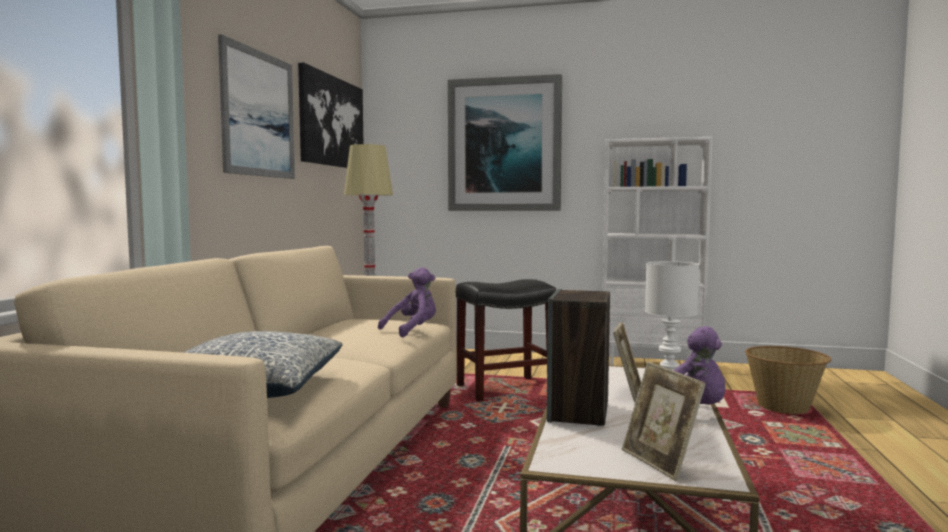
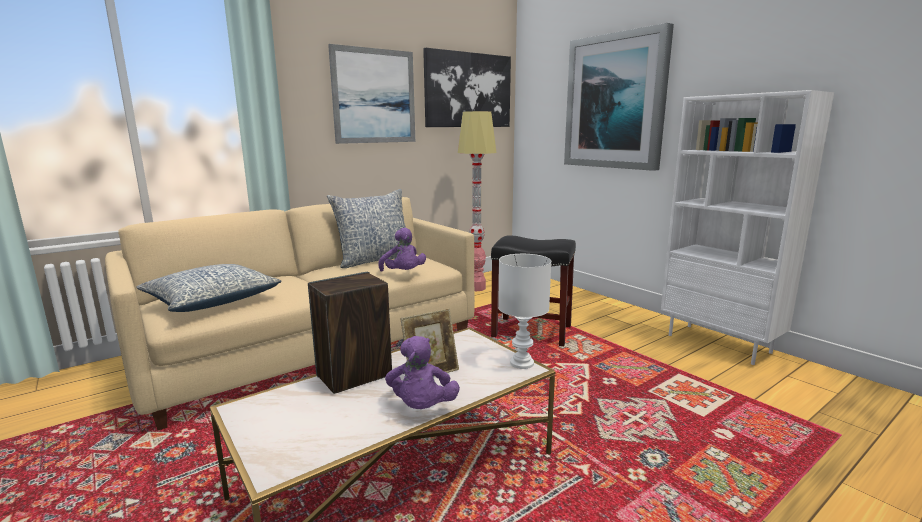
camera: 40 degrees right, 10 degrees up
purple plush toy [378,267,436,337] -> purple plush toy turned 60 degrees clockwise [378,228,426,271]
picture frame [622,361,706,481] -> none
basket [745,346,832,414] -> none
none -> pillow [327,189,406,268]

